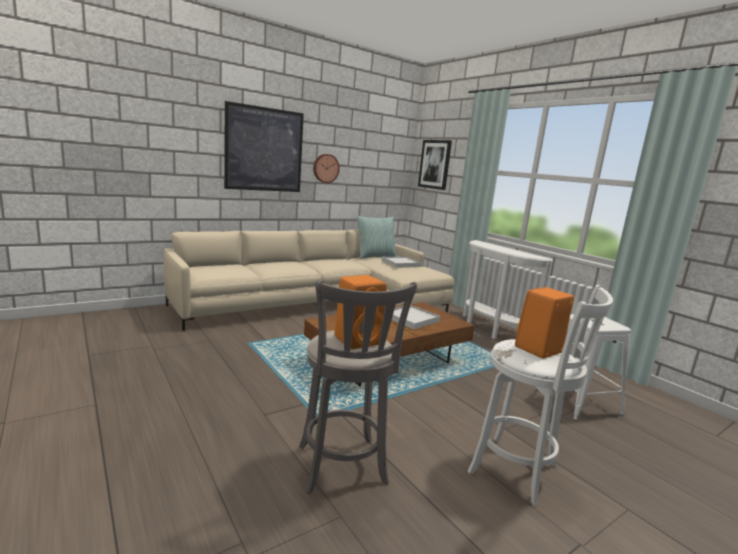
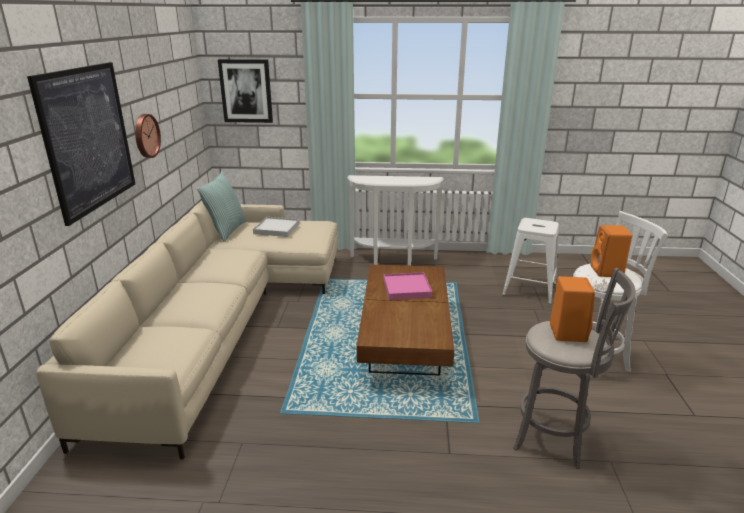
camera: 50 degrees left, 10 degrees up
white tray [392,305,440,330] -> pink tray [384,272,432,300]

